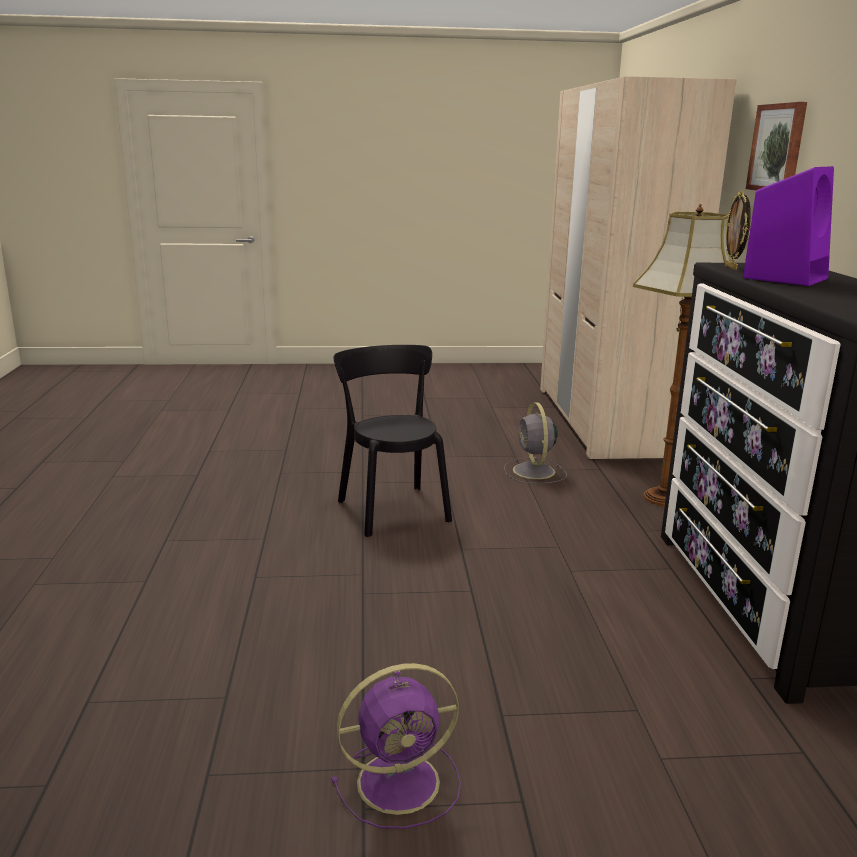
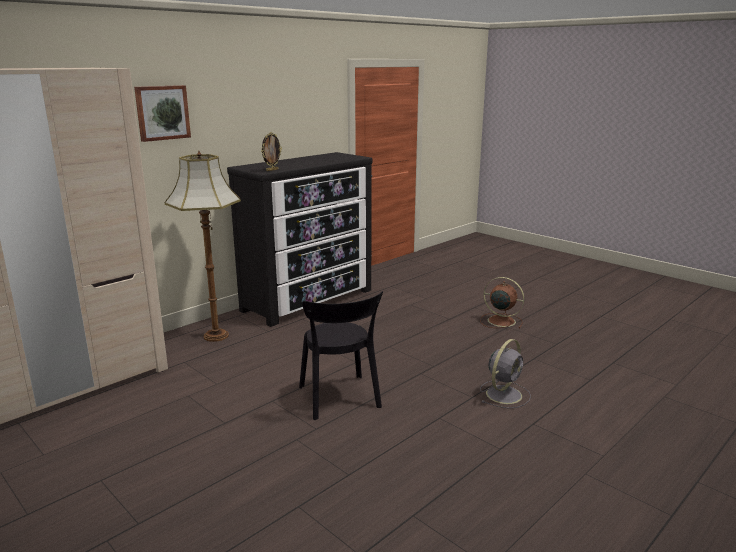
camera: 130 degrees left, 0 degrees up
purple fan [332,663,461,829] -> brown fan [480,277,524,328]
black chair [334,345,452,537] -> black chair turned 45 degrees counterclockwise [299,291,383,420]
grey fan [504,402,567,484] -> grey fan moved to [480,339,531,408]
purple speaker [743,166,834,286] -> none

